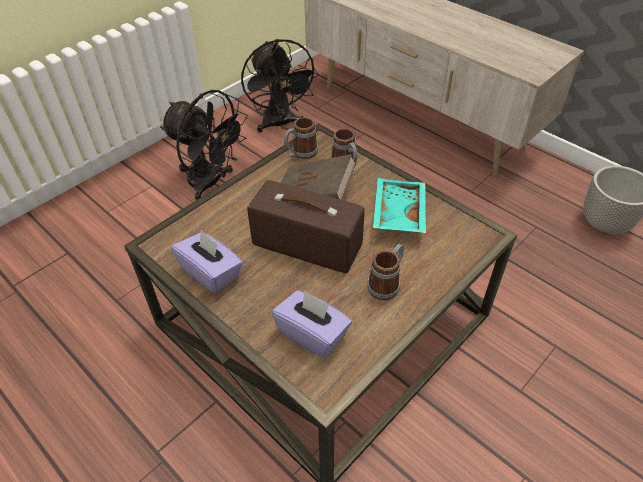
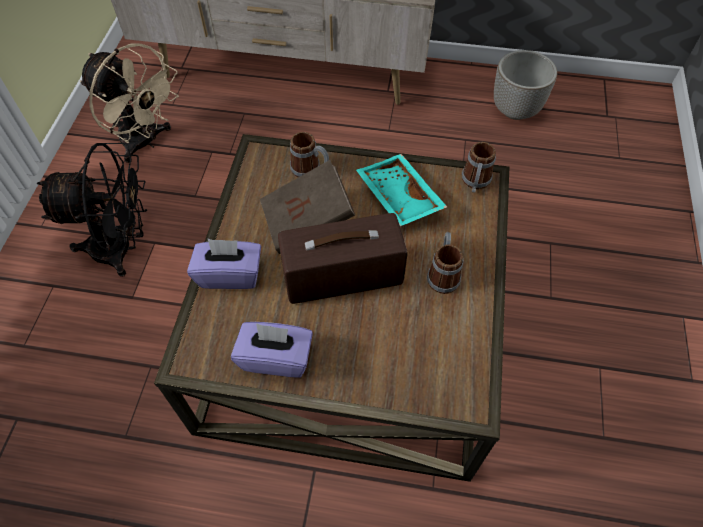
camera: 35 degrees left, 10 degrees up
black fan [241,39,319,132] -> beige fan [80,43,179,163]
purple tissue box [272,290,352,359] -> purple tissue box moved to [187,239,261,289]
mug [284,117,318,159] -> mug moved to [462,142,496,193]

